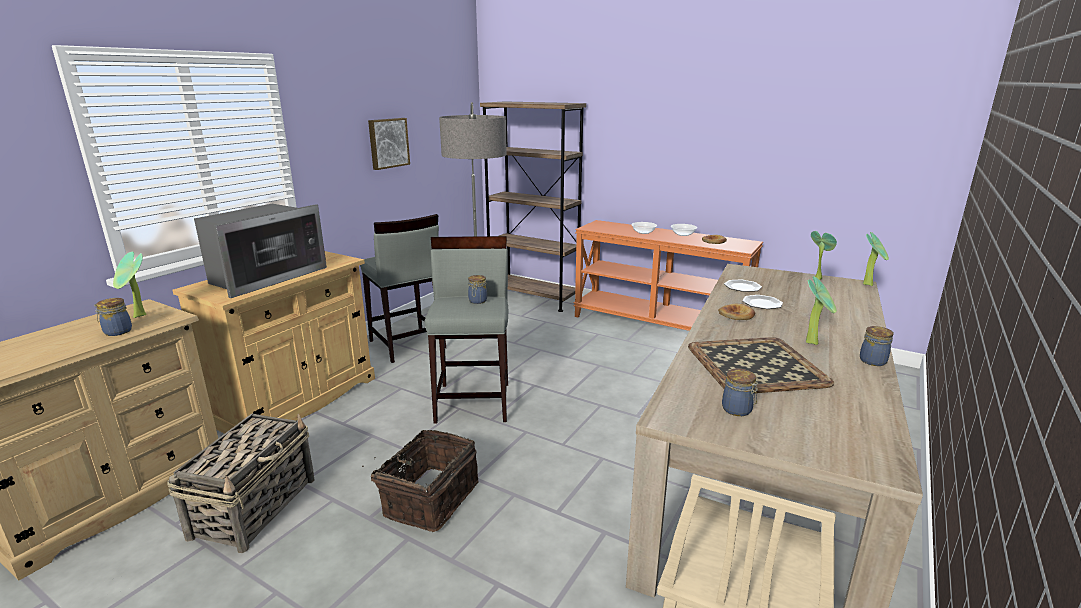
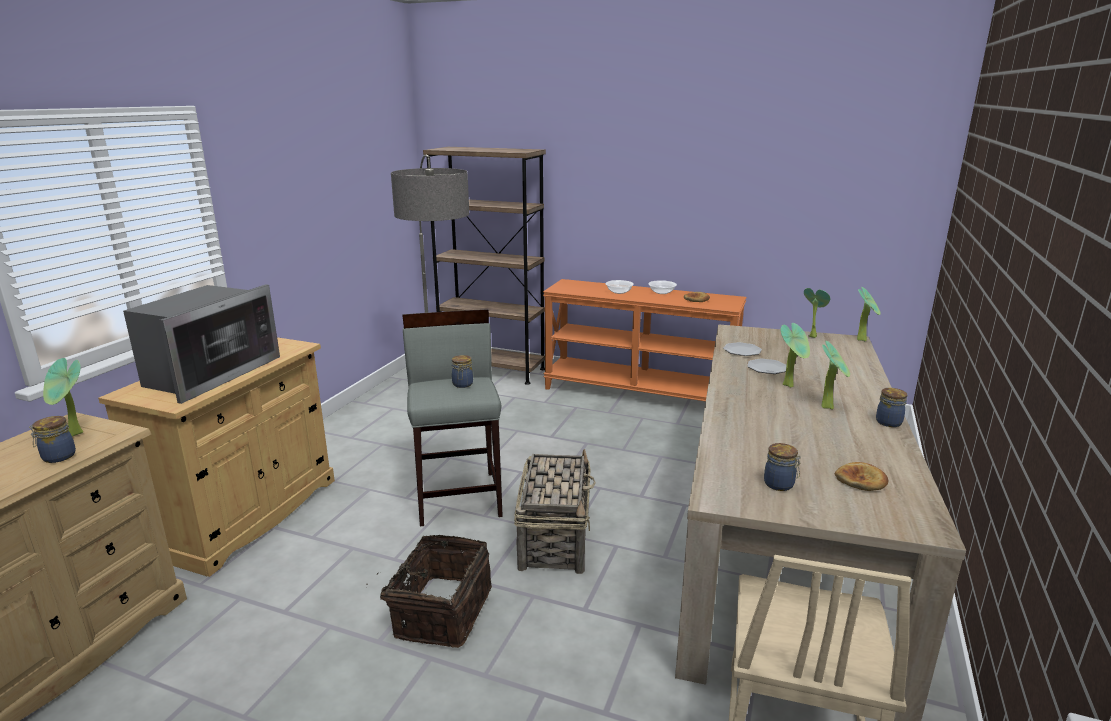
camera: 10 degrees left, 0 degrees up
basket [167,413,315,553] -> basket moved to [514,449,596,574]
grey stool [360,214,446,363] -> none
picture [368,118,410,170] -> none
tray [688,337,834,393] -> none
bread [718,304,756,320] -> bread moved to [835,462,888,491]
none -> potted plant [781,323,810,388]

